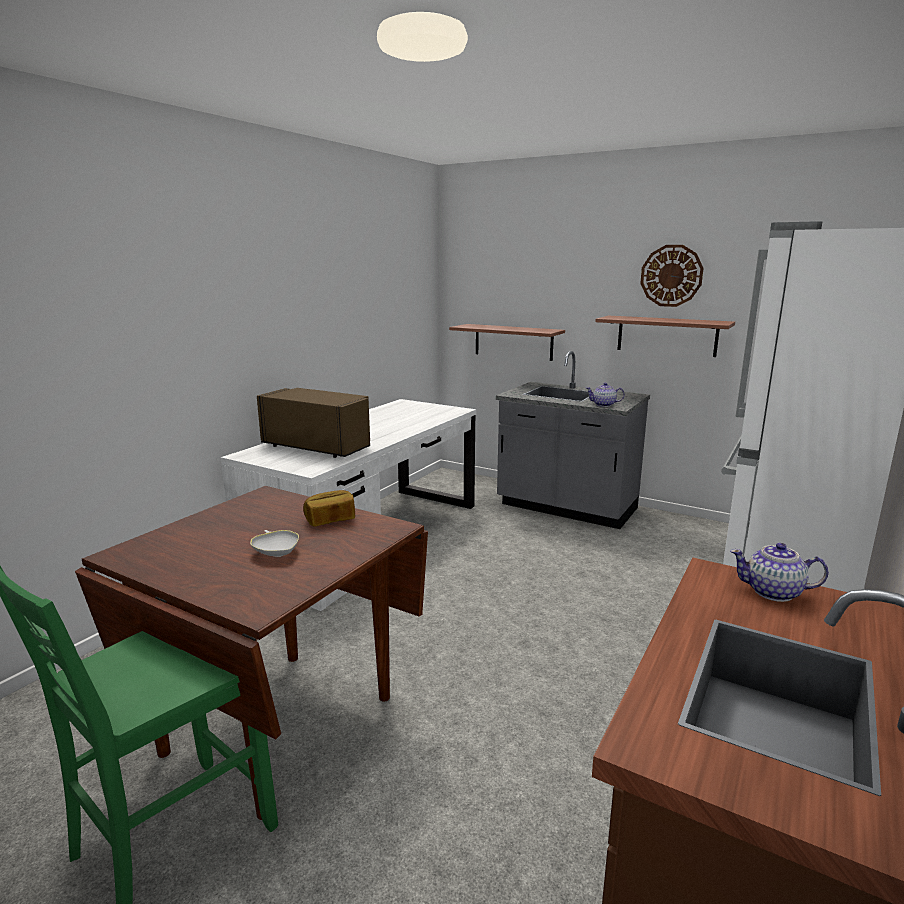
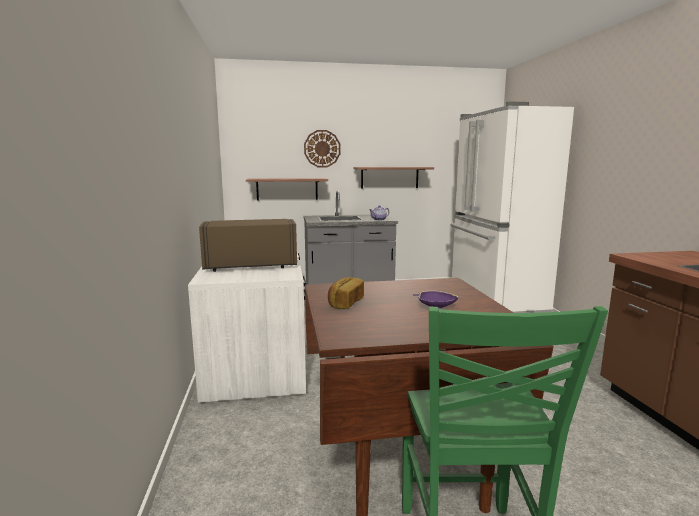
camera: 40 degrees left, 5 degrees down
white bowl [250,530,299,557] -> purple bowl [413,291,458,308]
bread [303,490,355,527] -> bread moved to [328,277,364,309]
wall clock [640,245,704,307] -> wall clock moved to [304,130,341,168]
teapot [730,543,829,602] -> none

